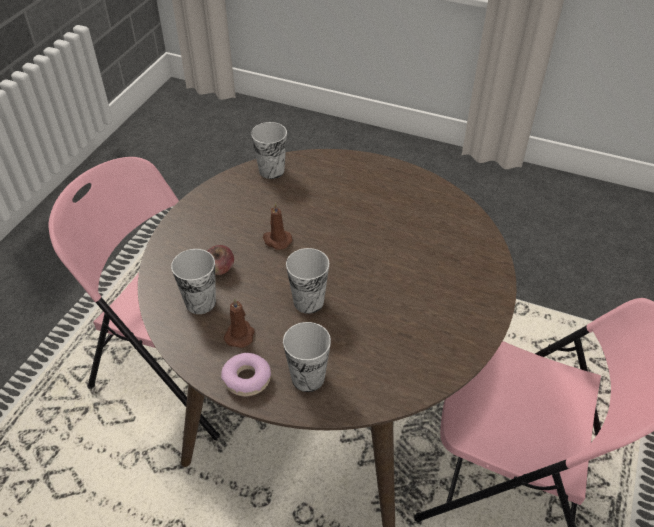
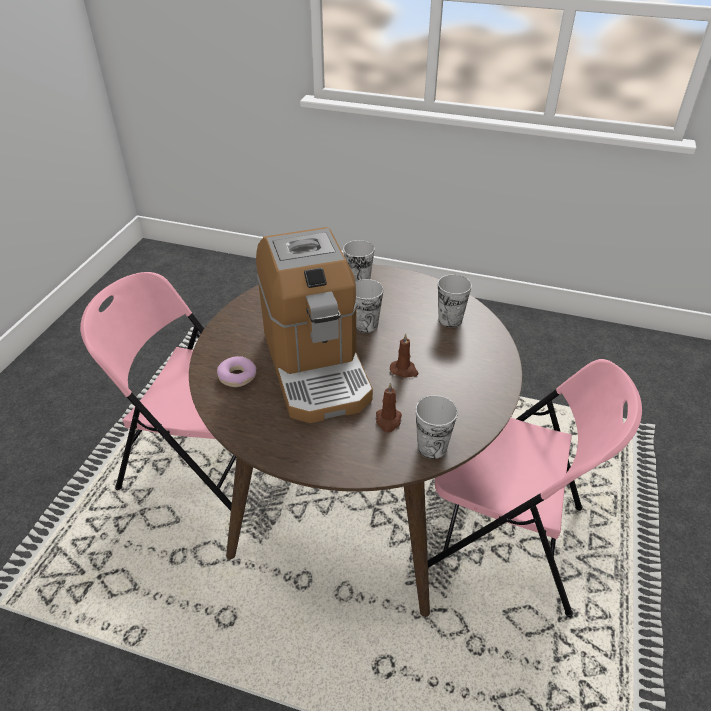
camera: 175 degrees right, 5 degrees down
apple [208,245,234,275] -> none
donut [221,353,271,396] -> donut moved to [217,356,256,387]
brown candle [224,298,255,348] -> brown candle moved to [376,383,402,433]
none -> coffee machine [256,227,373,423]

